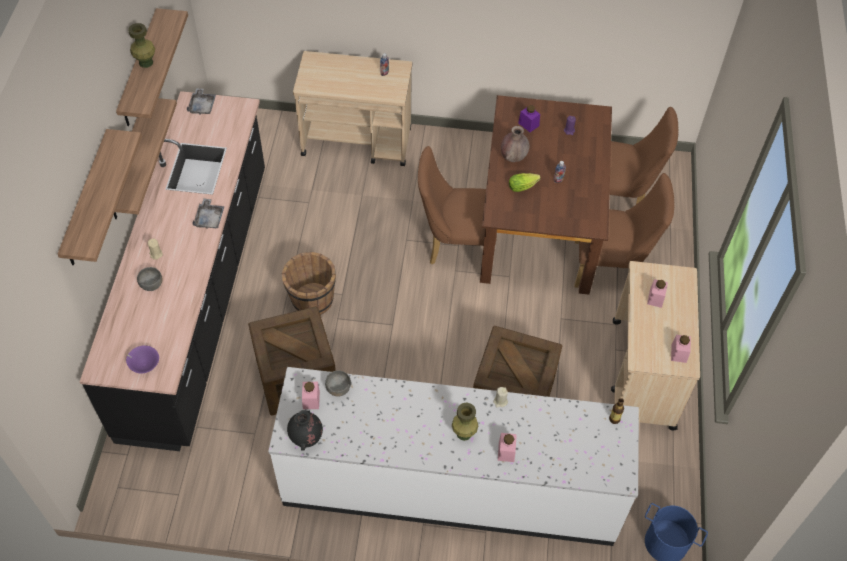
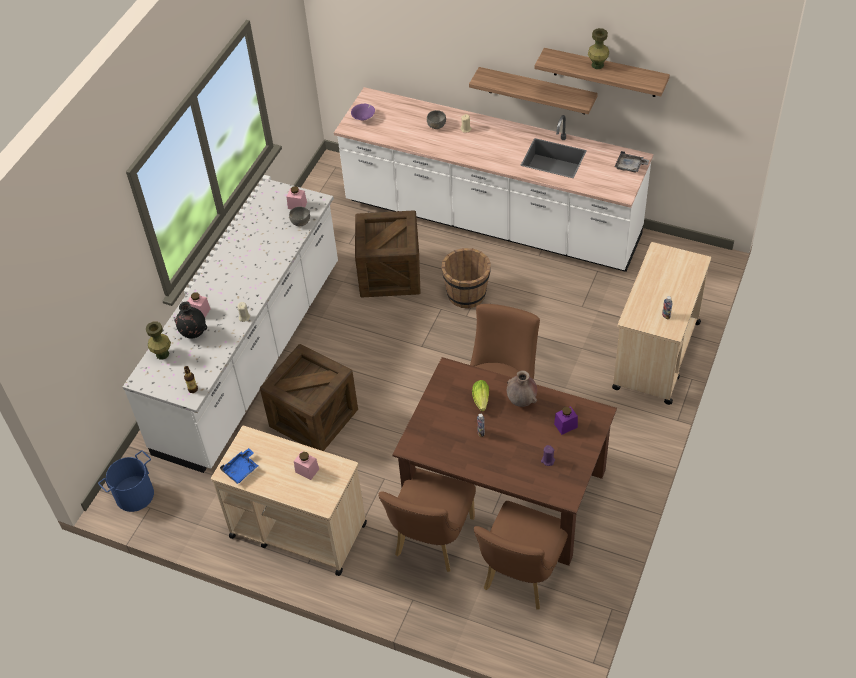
camera: 110 degrees right, 5 degrees down
shelf [58,129,142,265] -> none
black counter [80,91,265,451] -> white counter [334,87,653,272]
grey tray [192,199,224,229] -> none
black vase [287,410,323,450] -> black vase moved to [174,302,207,339]
green vase [452,402,478,441] -> green vase moved to [146,322,171,359]
pink jar [671,335,691,363] -> blue tray [220,448,258,484]

